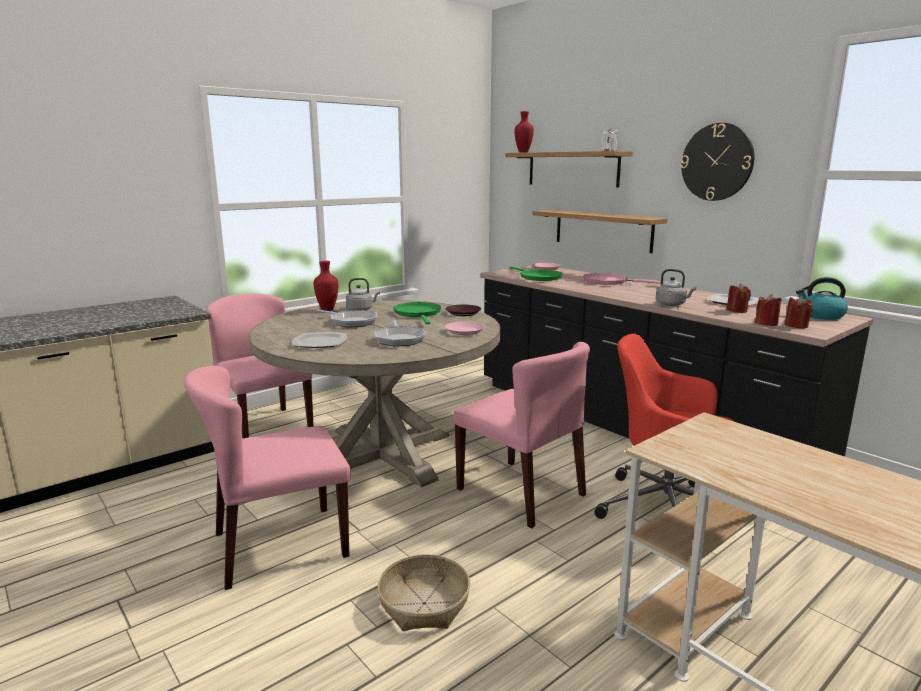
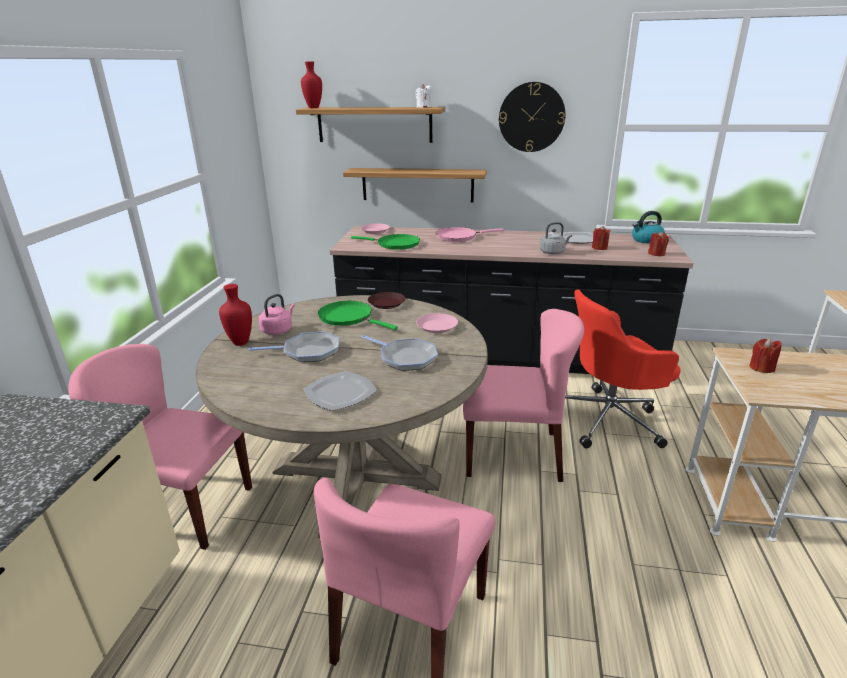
camera: 40 degrees left, 10 degrees up
grey kettle [346,278,380,310] -> pink kettle [259,294,295,335]
basket [377,554,470,631] -> none
red candle [755,294,782,326] -> red candle moved to [749,338,782,373]

